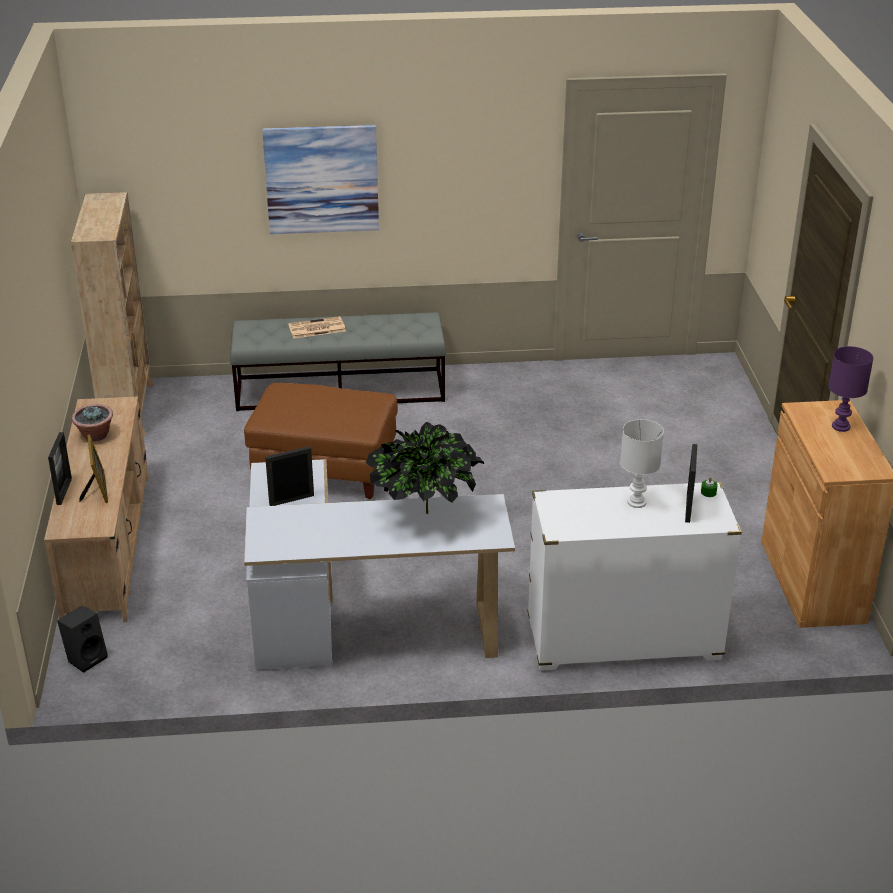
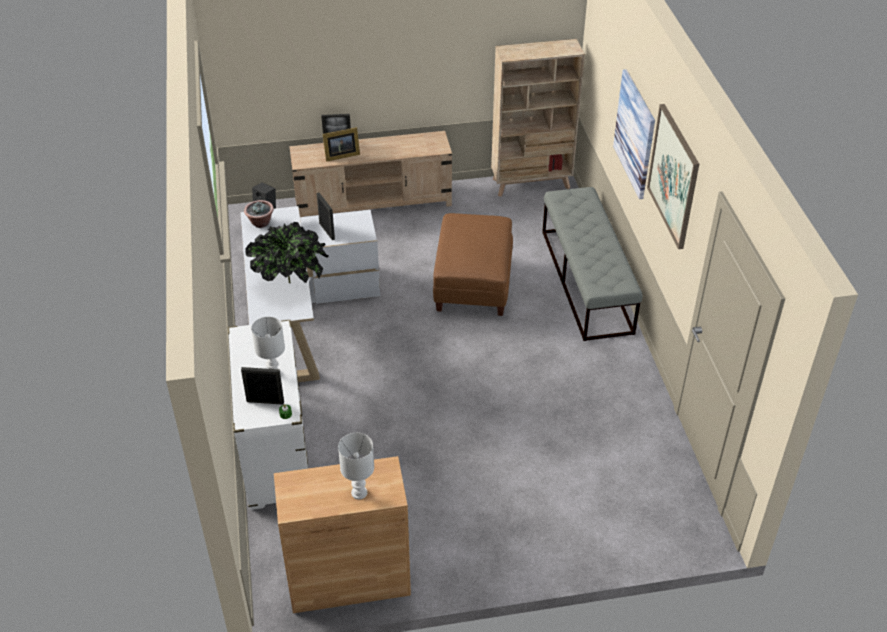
camera: 85 degrees right, 10 degrees up
potted plant [72,404,113,442] -> potted plant moved to [244,200,274,228]
newspaper [288,316,346,338] -> none
purple table lamp [828,346,873,432] -> white table lamp [338,433,374,499]
none -> picture [647,104,699,249]

